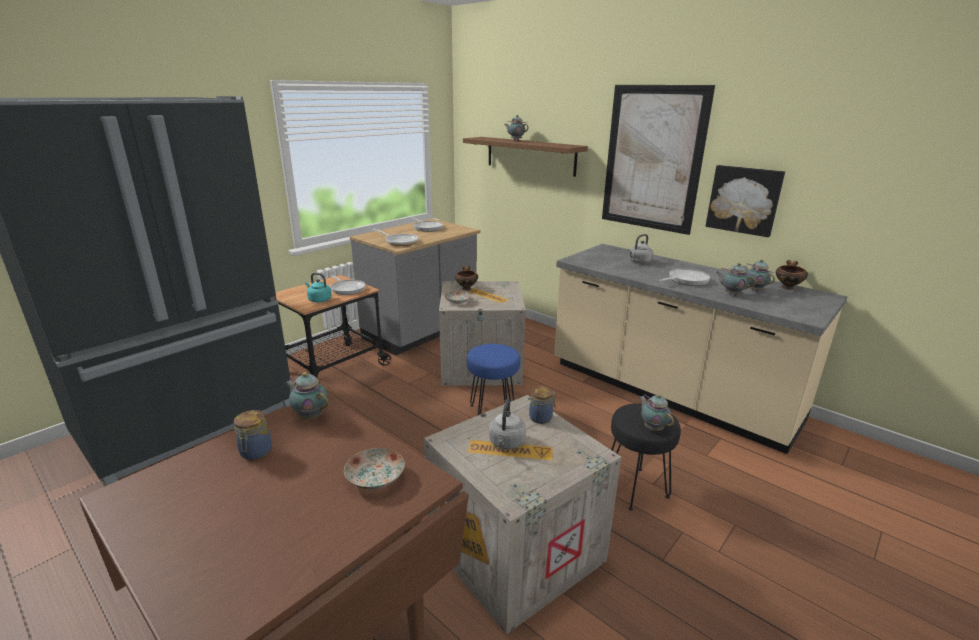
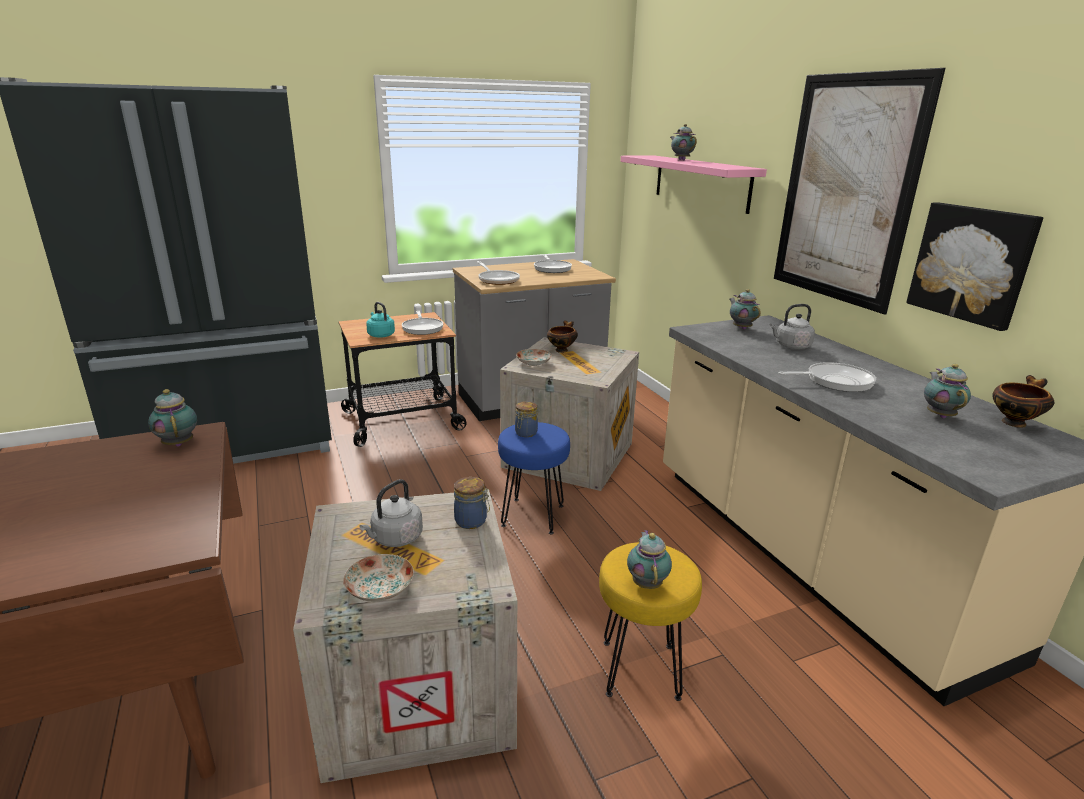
camera: 25 degrees right, 0 degrees up
jar [234,410,272,460] -> jar moved to [515,401,538,437]
plate [344,448,405,490] -> plate moved to [343,554,414,602]
brown shelf [463,137,588,177] -> pink shelf [621,155,767,214]
black stool [611,403,681,511] -> yellow stool [599,542,702,701]
teapot [716,263,756,296] -> teapot moved to [730,289,761,330]

